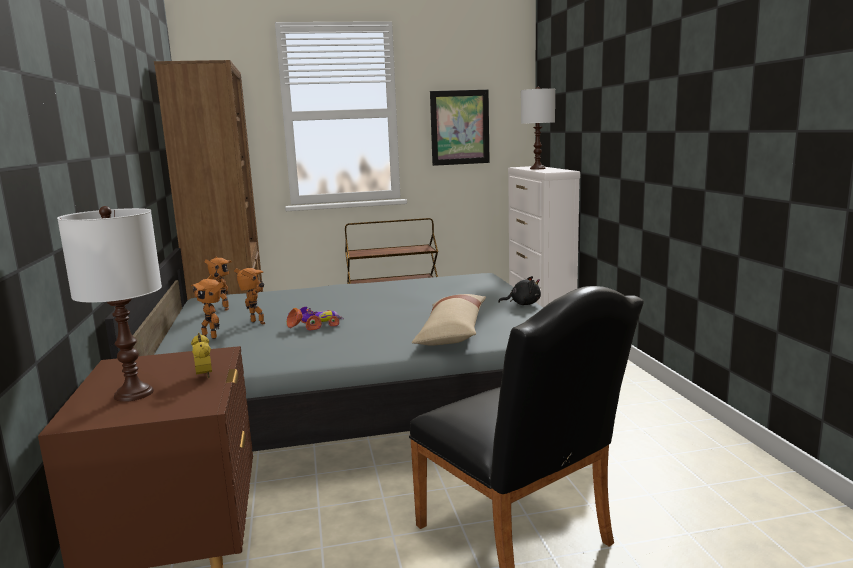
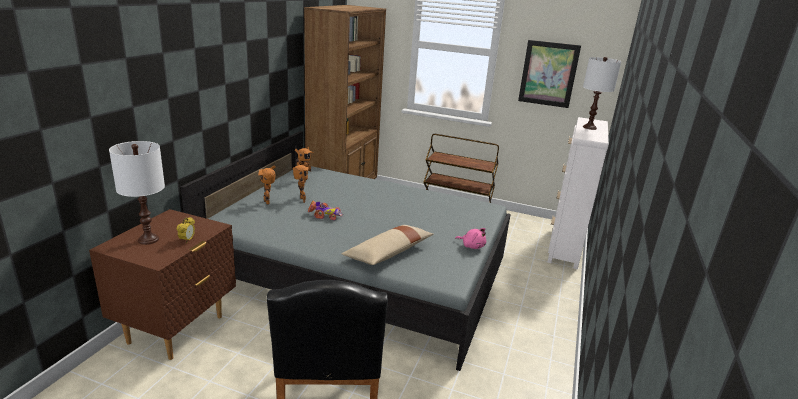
camera: 30 degrees right, 10 degrees up
black plush toy [498,276,541,305] -> pink plush toy [455,228,486,249]

